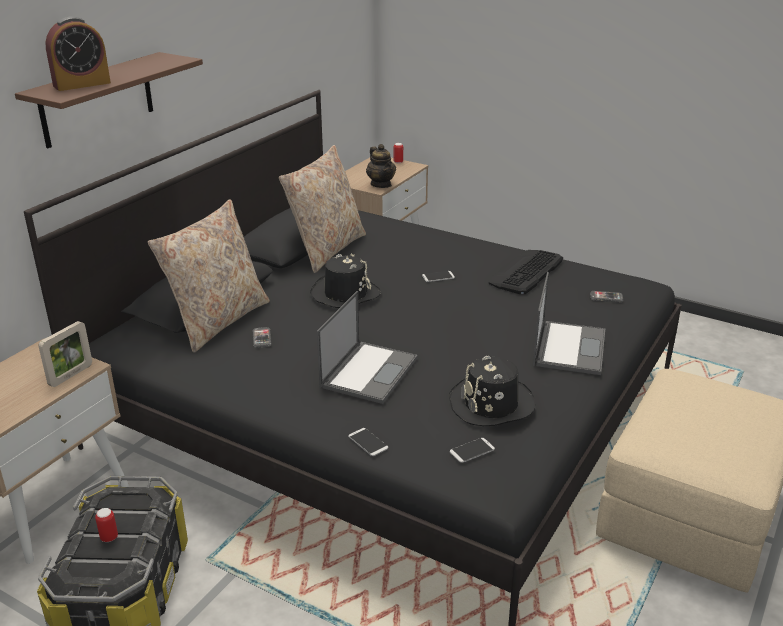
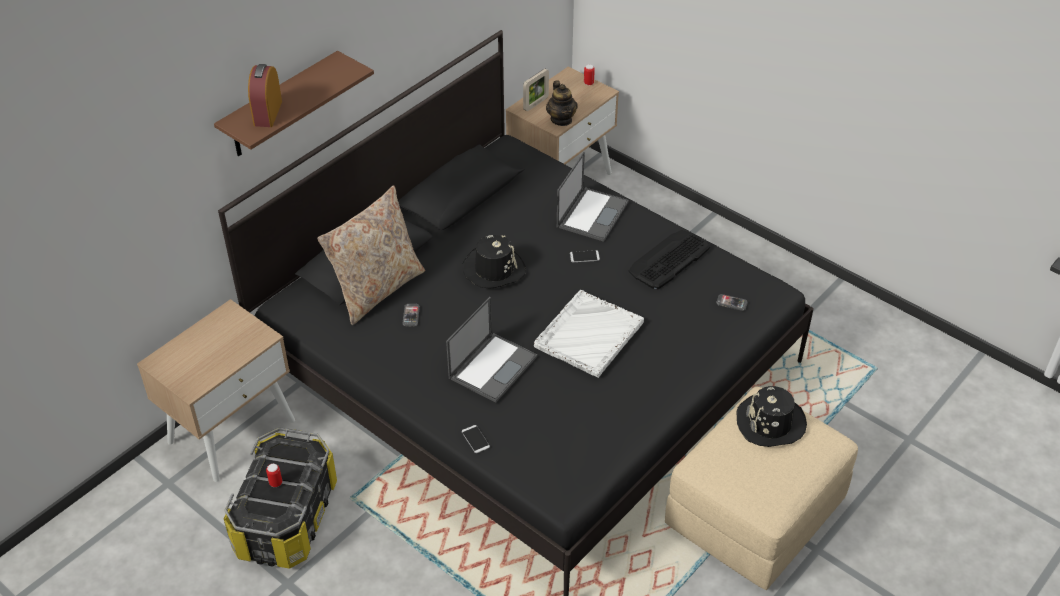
camera: 10 degrees right, 15 degrees up
picture frame [39,321,92,387] -> picture frame moved to [523,69,549,111]
alarm clock [45,17,111,91] -> alarm clock turned 120 degrees clockwise [248,64,282,127]
beige pillow [279,145,366,273] -> none
black hat [449,356,536,426] -> black hat moved to [737,386,807,447]
phone [450,438,495,463] -> none
laptop [533,272,605,375] -> laptop moved to [557,152,628,242]
none -> white tray [534,290,644,378]

